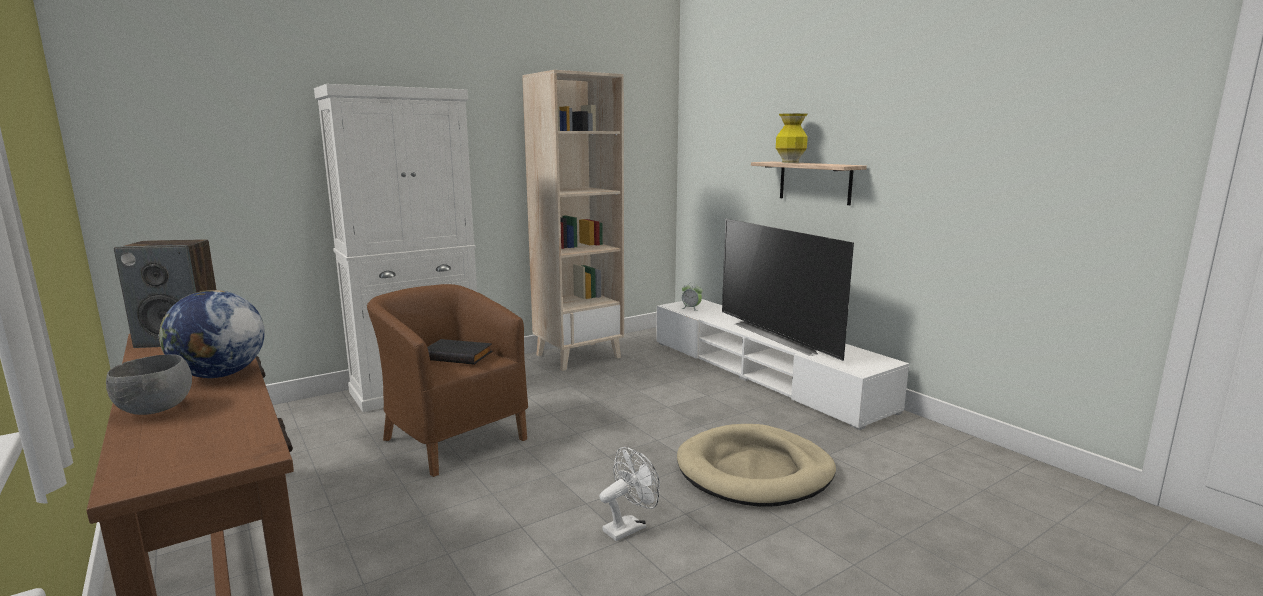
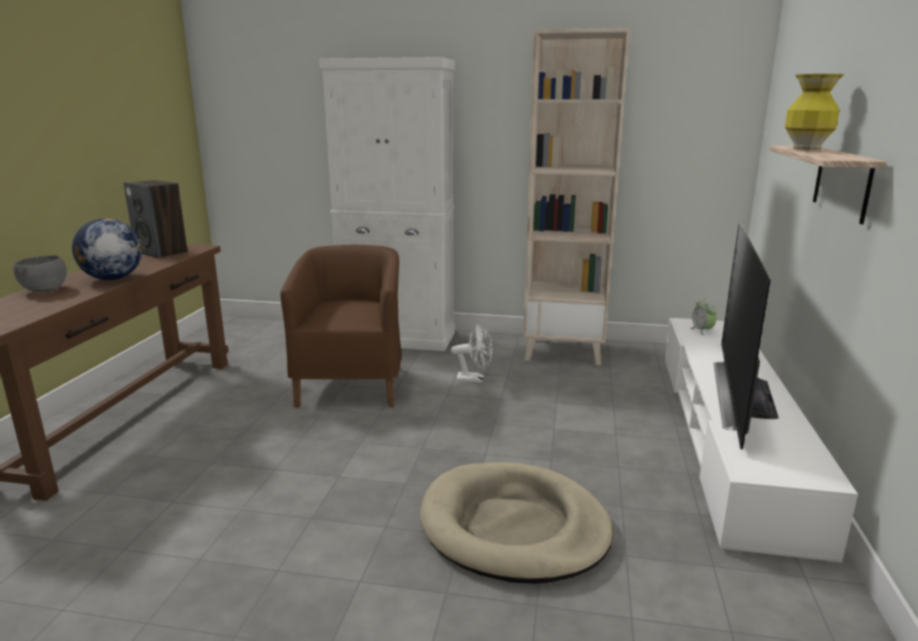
camera: 45 degrees right, 5 degrees up
black book [427,339,493,365] -> none
white fan [600,447,660,541] -> white fan moved to [451,324,493,383]

